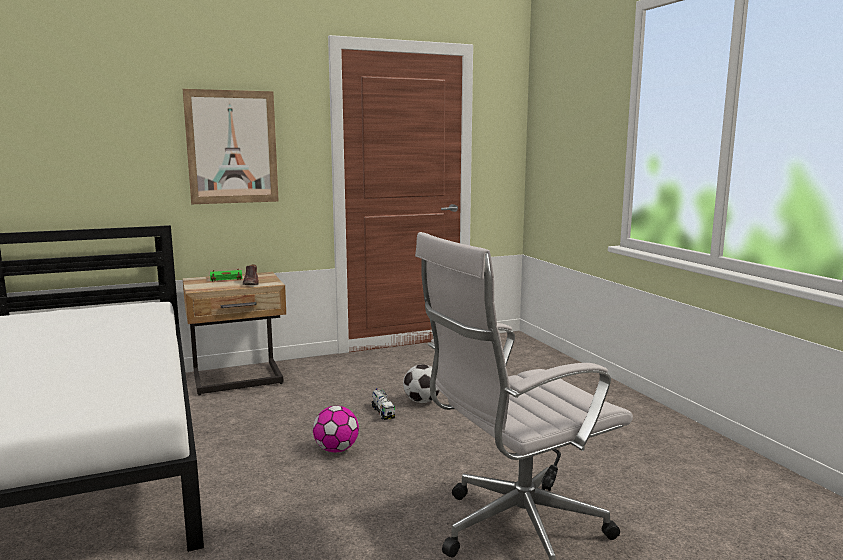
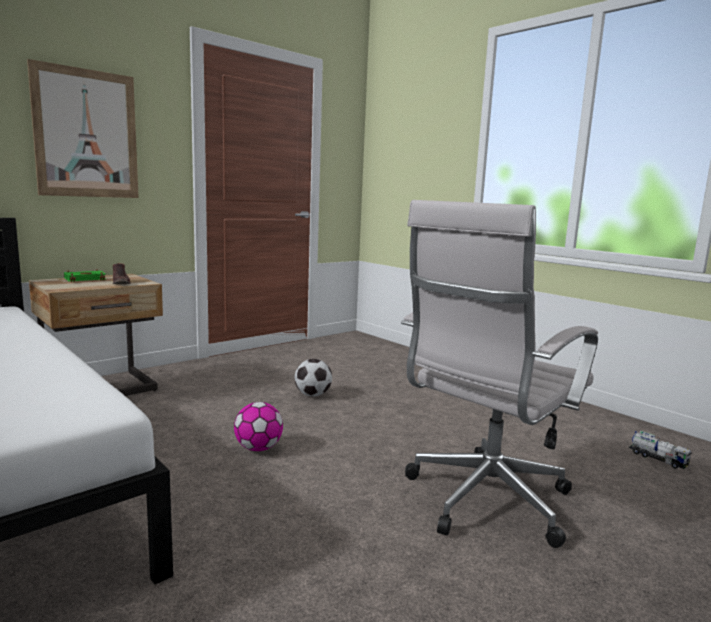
camera: 20 degrees left, 0 degrees up
toy truck [371,388,395,420] -> toy truck moved to [629,431,692,469]

